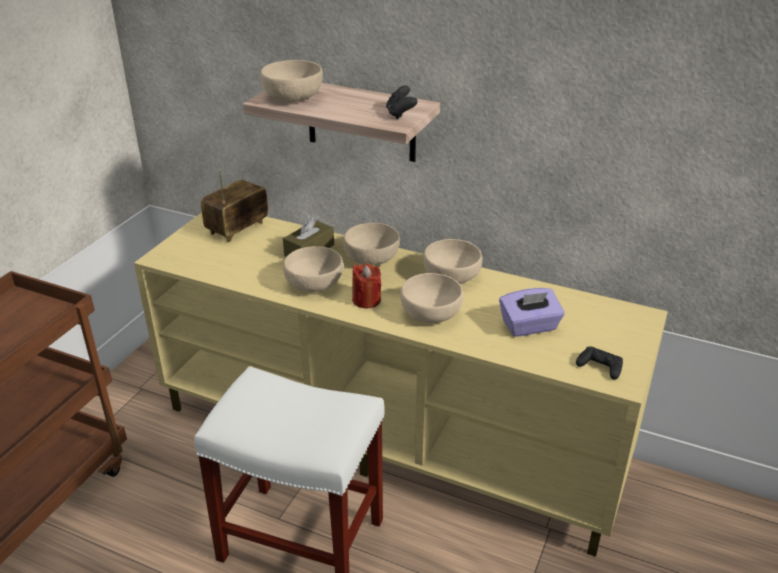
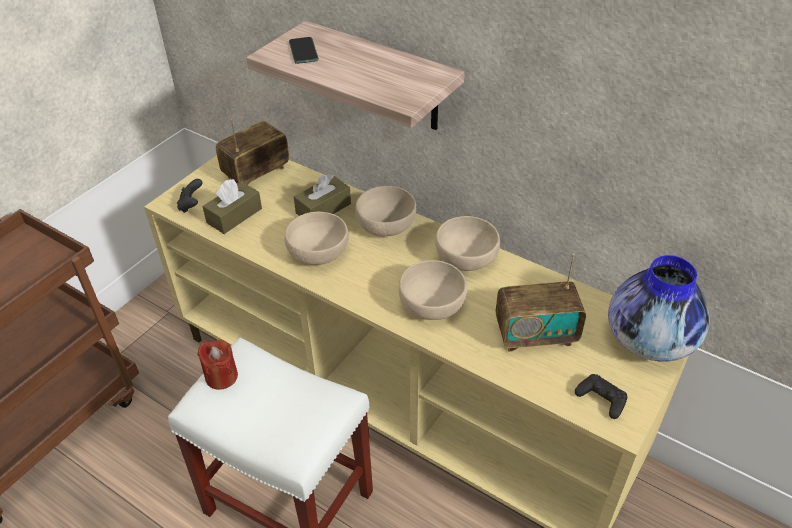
camera: 10 degrees right, 10 degrees up
beige bowl [260,60,323,102] -> phone [289,37,319,64]
red candle [352,263,381,308] -> red candle moved to [198,340,238,390]
black game controller [386,85,418,119] -> black game controller moved to [177,179,203,213]
purple tissue box [499,288,565,337] -> radio [496,253,586,352]
none -> brown tissue box [202,179,262,234]
none -> vase [608,255,710,362]

